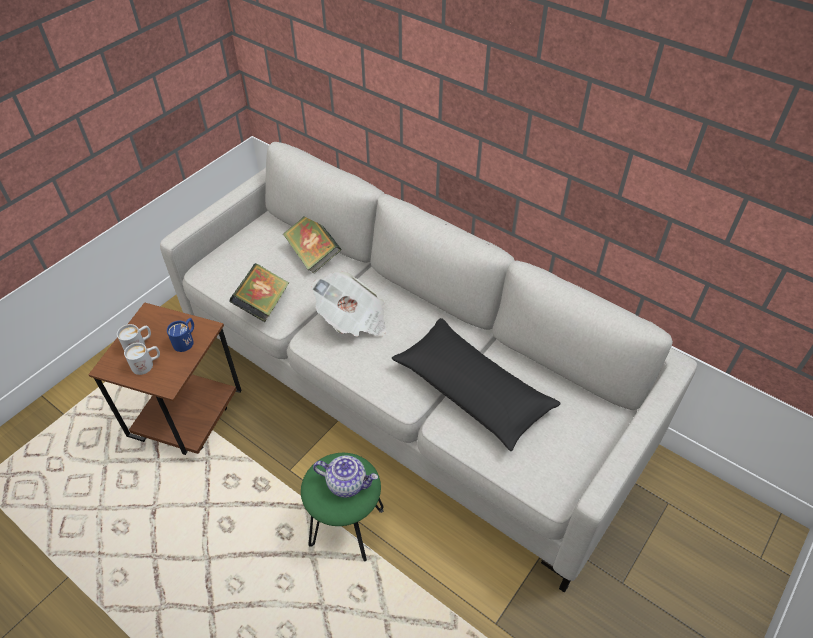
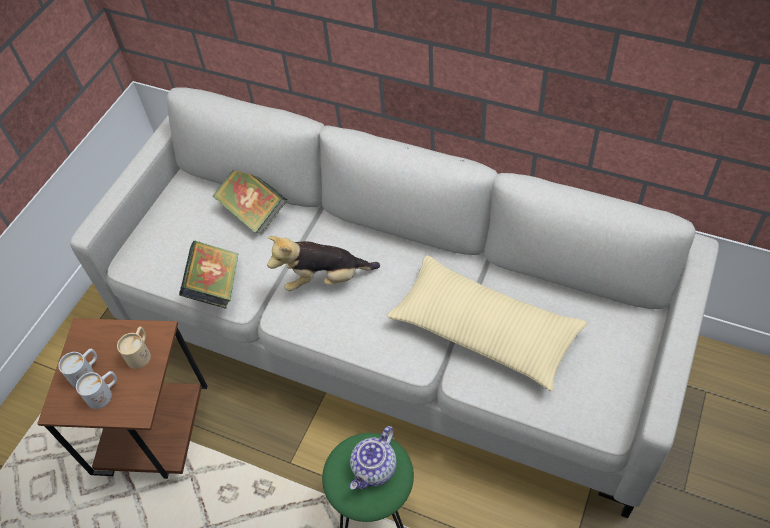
camera: 10 degrees left, 5 degrees up
blue mug [167,318,194,352] -> beige mug [117,327,151,369]
newspaper [312,272,386,337] -> plush toy [267,236,380,291]
teapot [313,455,378,498] -> teapot turned 120 degrees clockwise [350,426,397,490]
black pillow [392,318,561,451] -> beige pillow [387,256,587,391]

